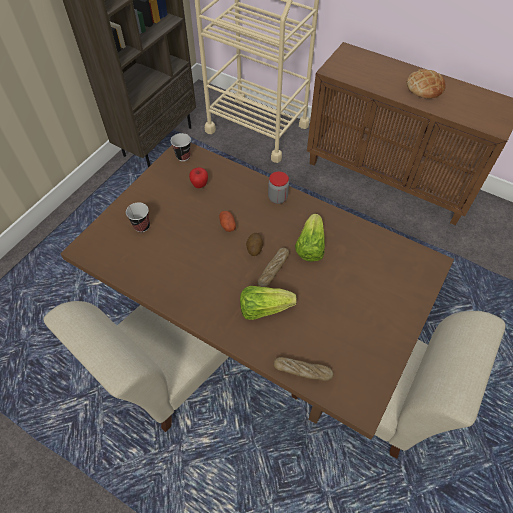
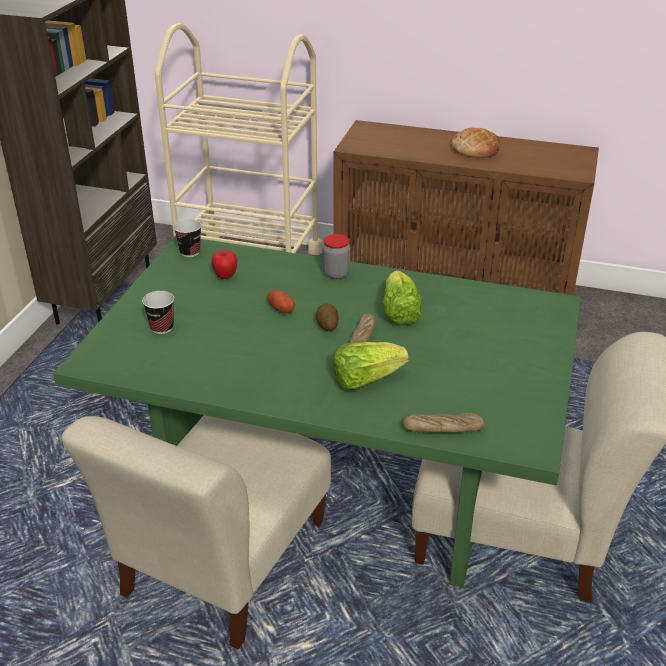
camera: 15 degrees left, 20 degrees down
brown dining table [60,142,454,440] -> green dining table [53,236,581,588]

